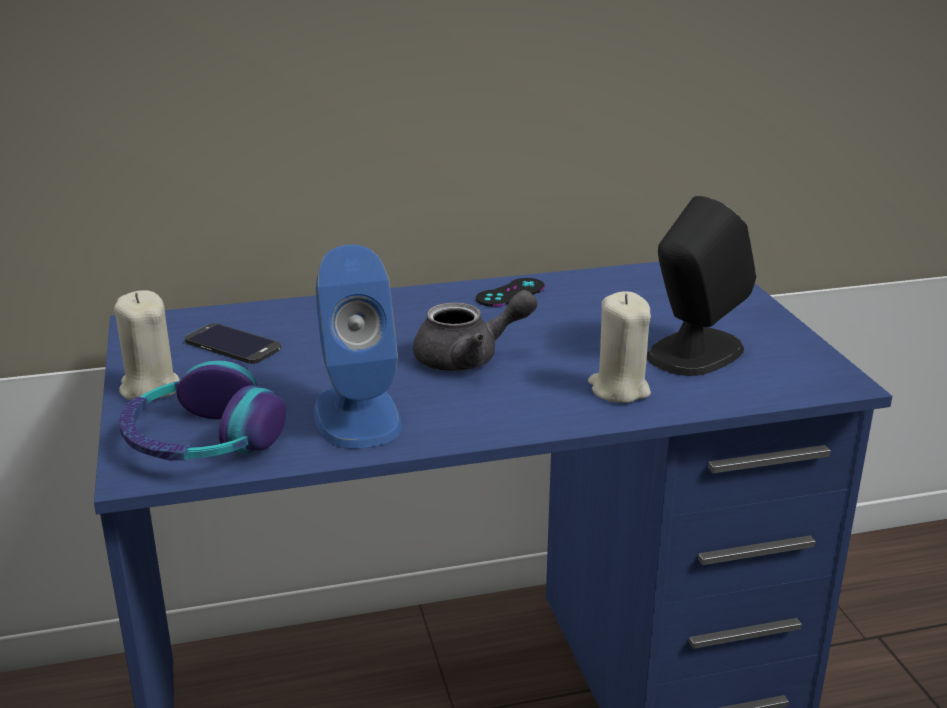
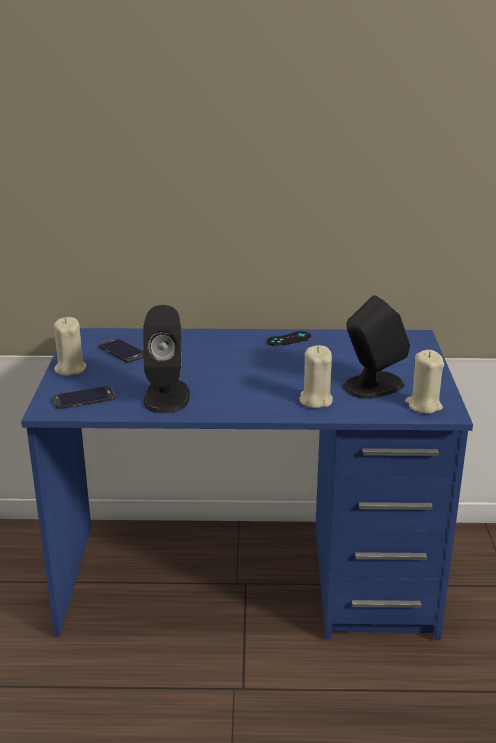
camera: 15 degrees right, 0 degrees up
headphones [119,359,286,461] -> phone [53,386,115,409]
blue speaker [314,245,402,448] -> black speaker [143,305,190,413]
grey teapot [413,290,537,371] -> none
none -> beige candle [405,350,444,413]

